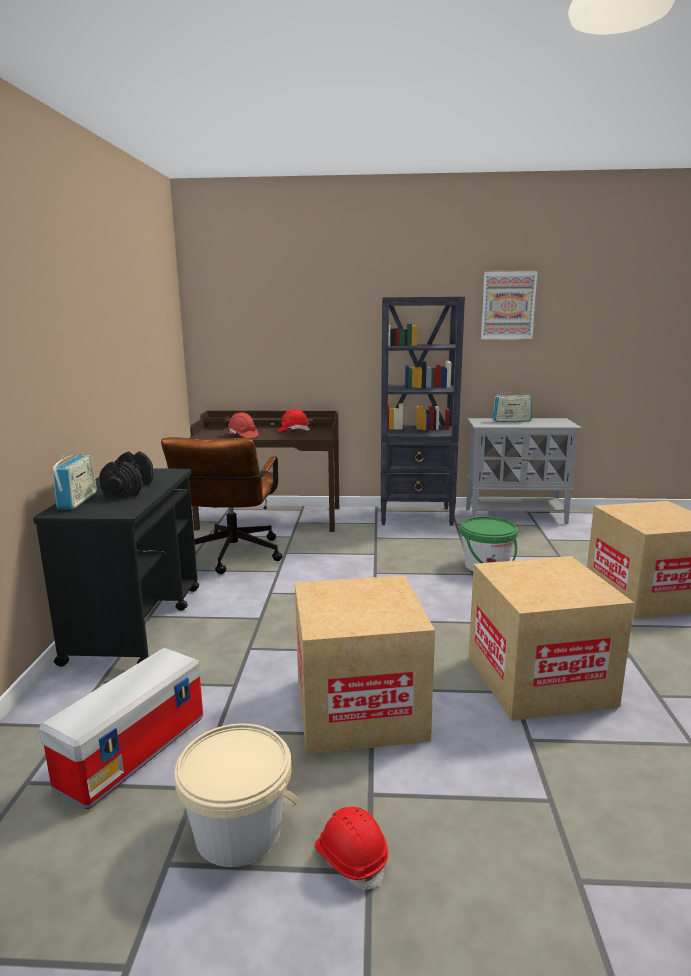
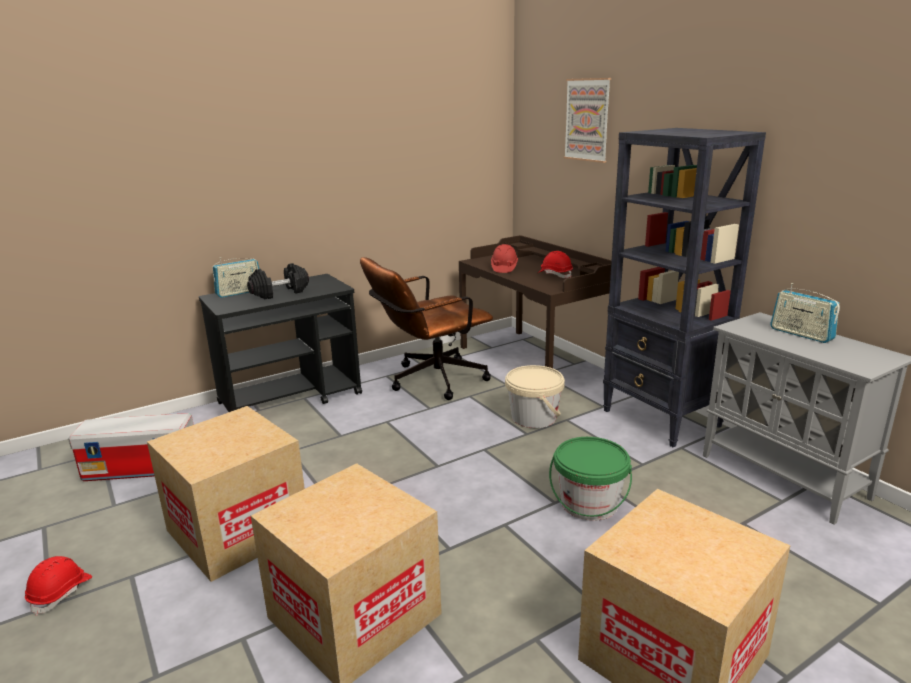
camera: 55 degrees right, 5 degrees up
beige bucket [174,723,298,867] -> beige bucket moved to [505,365,565,428]
picture [481,269,538,341] -> picture moved to [564,78,611,163]

